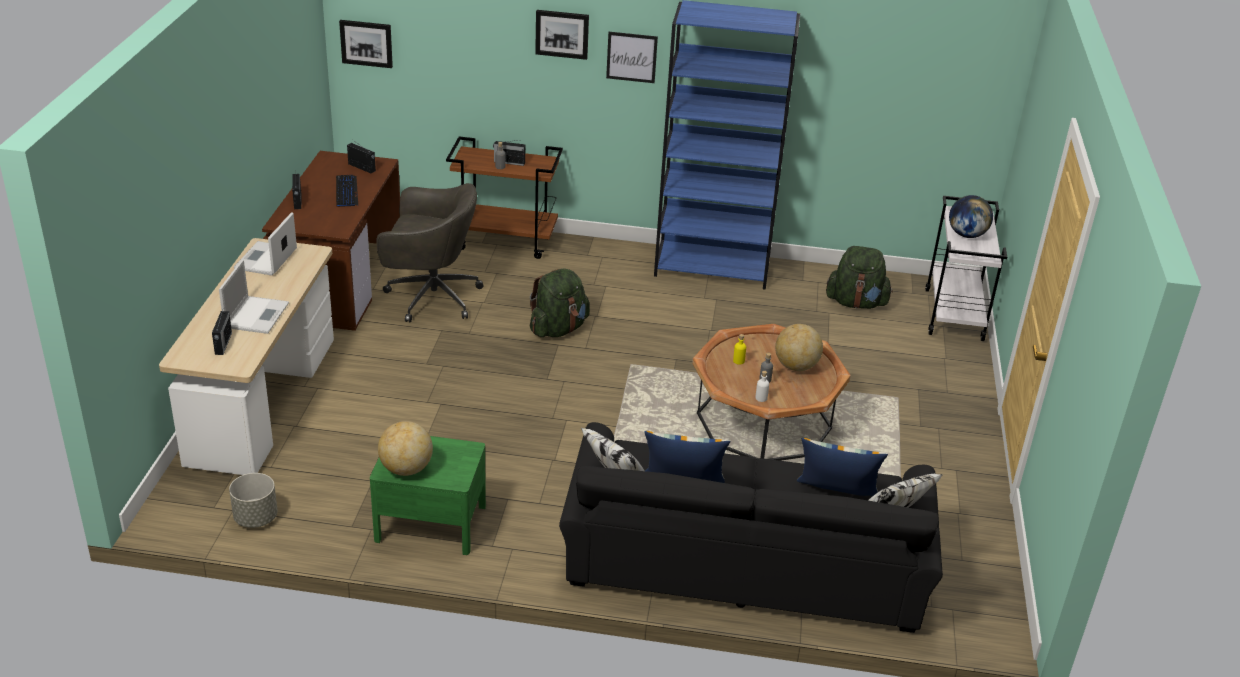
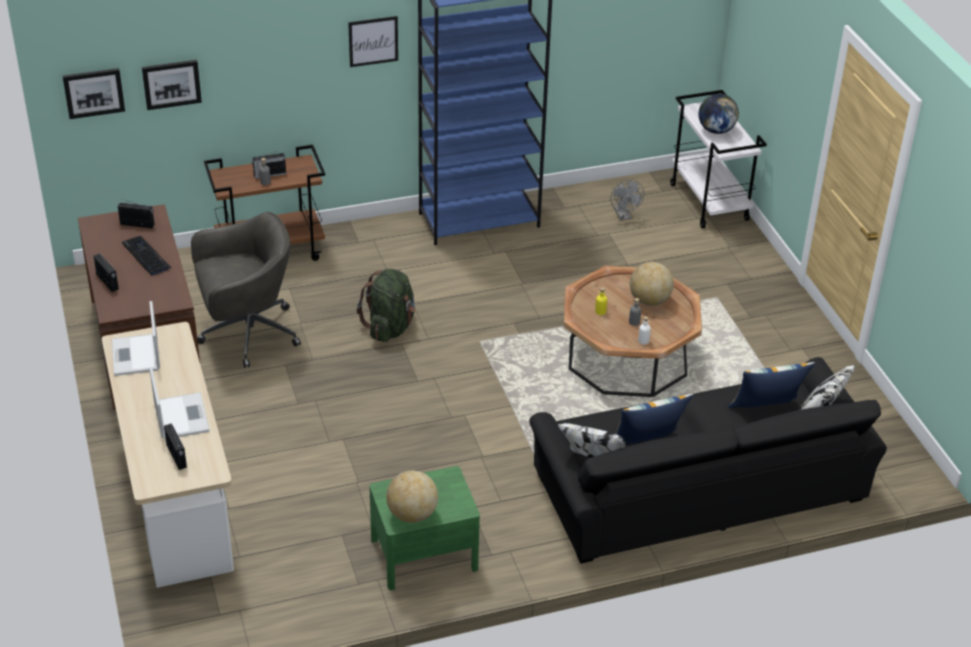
camera: 25 degrees left, 5 degrees up
grey planter [229,473,278,528] -> none
picture [535,10,589,60] -> picture moved to [142,60,202,110]
green backpack [826,246,893,309] -> grey fan [610,180,644,220]

